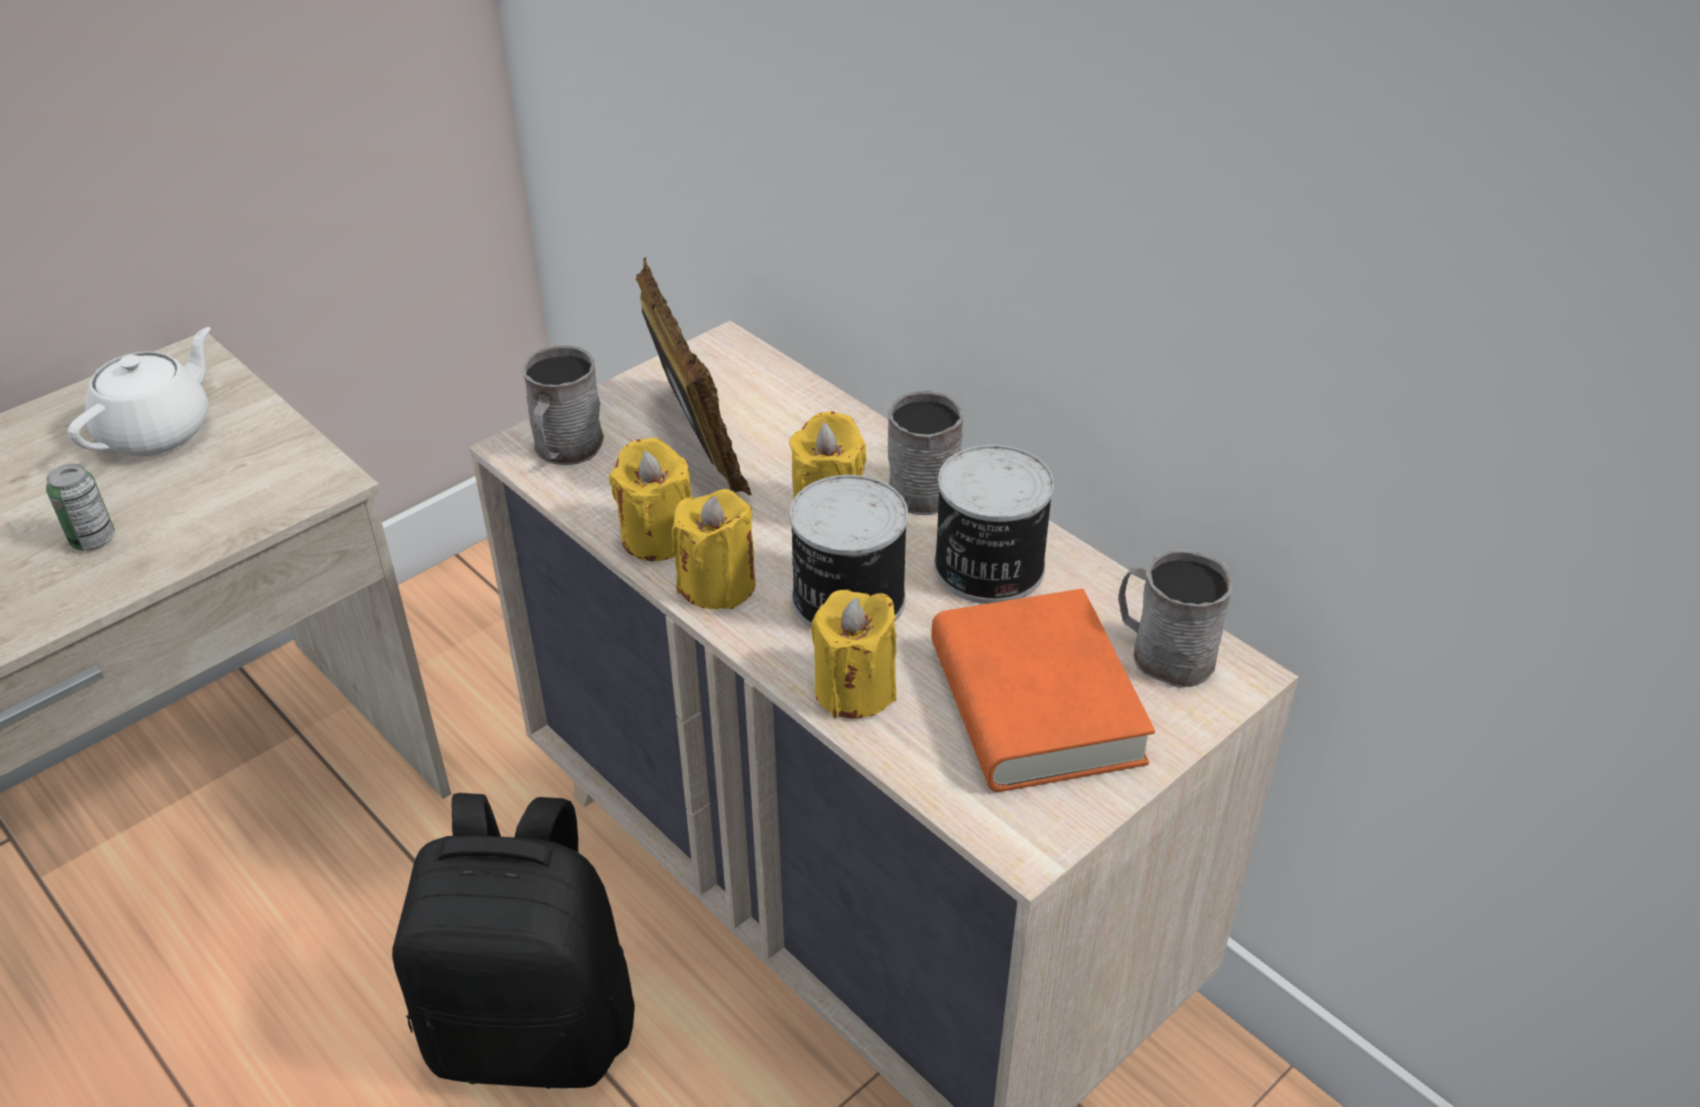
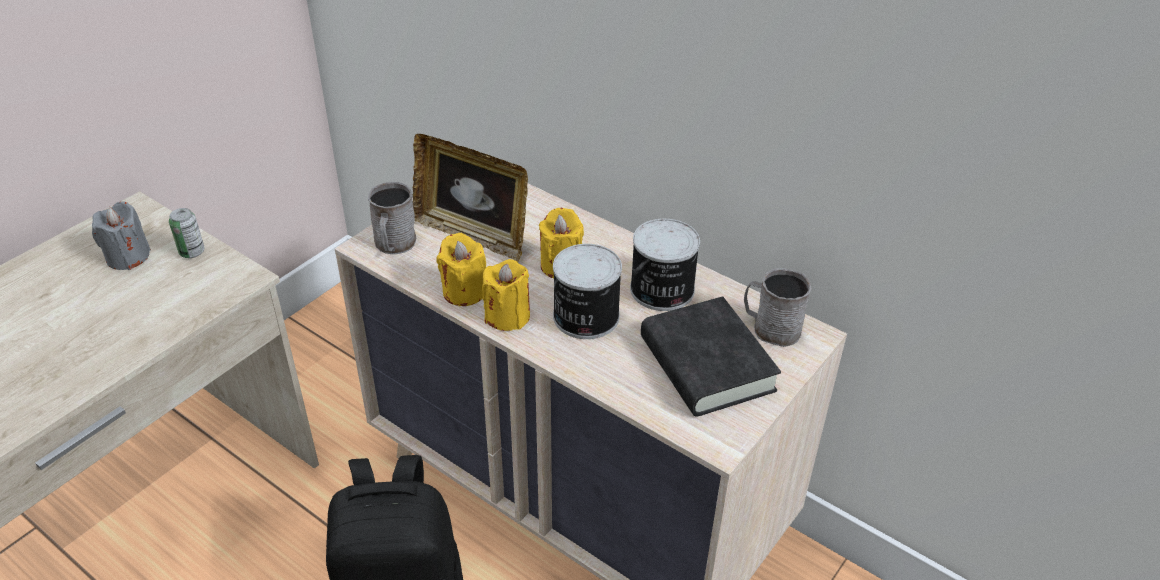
camera: 10 degrees left, 0 degrees up
can [46,464,115,551] -> can moved to [169,208,205,258]
white teapot [68,327,211,457] -> grey candle [92,202,151,270]
picture frame [636,257,752,496] -> picture frame turned 150 degrees clockwise [413,134,528,262]
yellow candle [811,589,896,718] -> none
grey mug [888,390,963,515] -> none
orange book [931,589,1155,792] -> black book [641,296,781,417]

